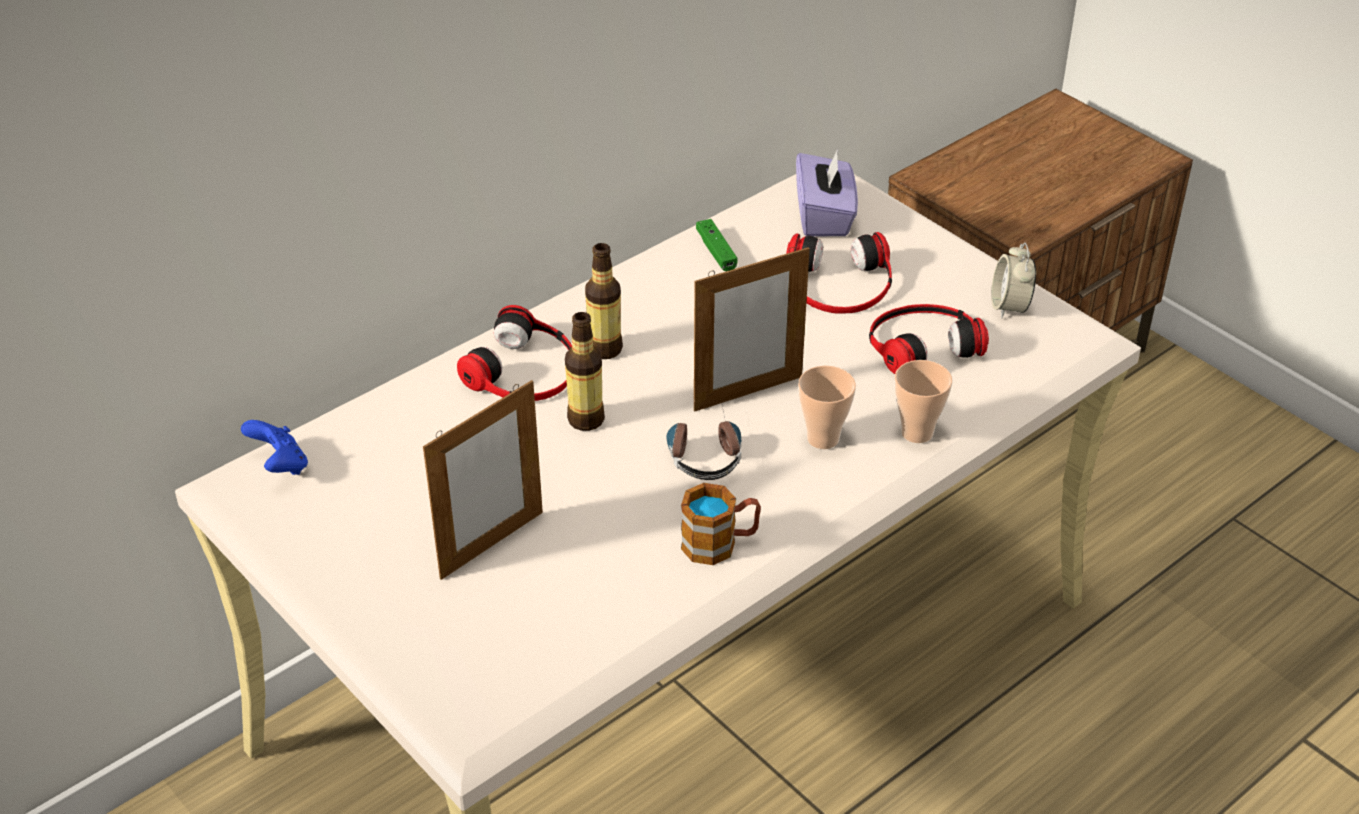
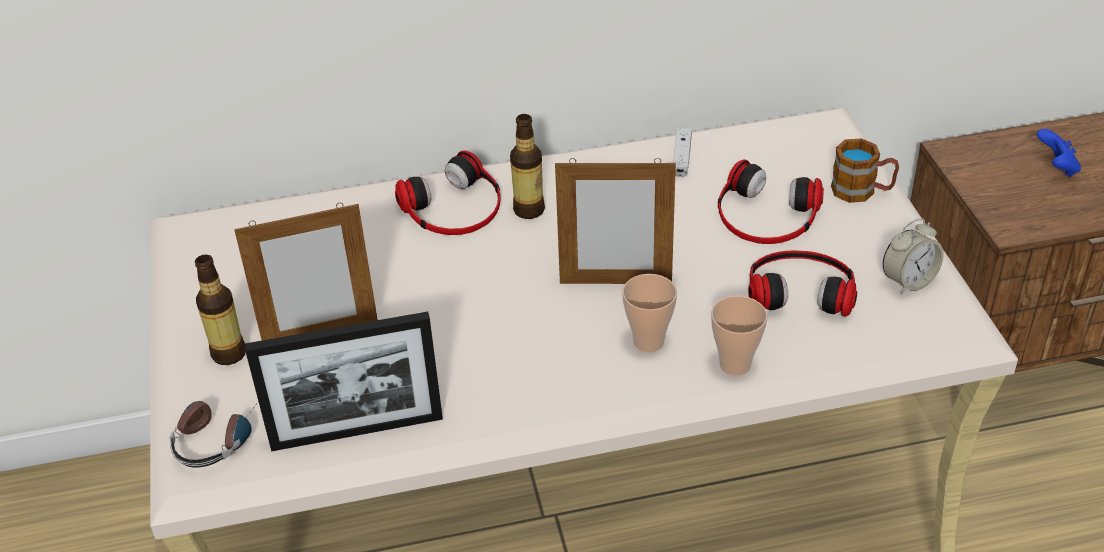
camera: 30 degrees right, 0 degrees up
blue game controller [241,420,308,475] -> blue game controller moved to [1037,129,1081,177]
bottle [565,312,605,431] -> bottle moved to [195,255,246,365]
headphones [667,406,741,480] -> headphones moved to [170,401,258,468]
mug [681,483,761,565] -> mug moved to [831,138,899,203]
green game controller [696,219,738,271] -> white game controller [673,128,692,177]
purple tissue box [796,149,858,236] -> none
alarm clock [991,243,1036,319] -> alarm clock turned 150 degrees counterclockwise [882,218,944,295]
none -> picture frame [245,312,443,451]

